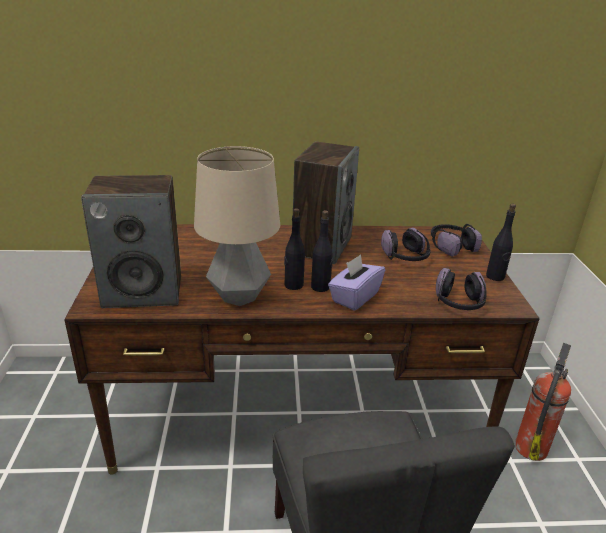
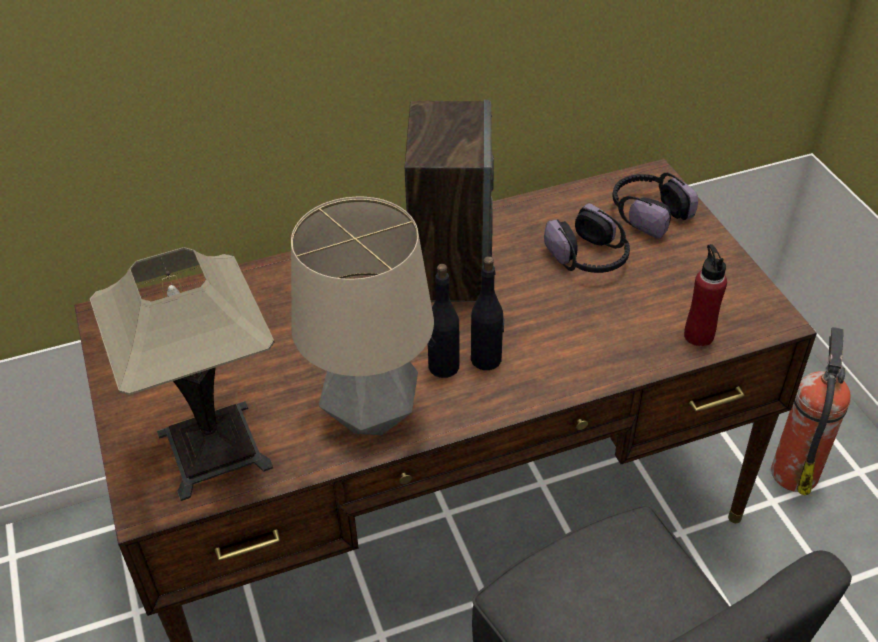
camera: 15 degrees left, 15 degrees up
speaker [81,175,181,308] -> table lamp [90,247,274,501]
purple tissue box [328,254,385,311] -> none
headphones [436,268,487,310] -> red bottle [684,244,727,346]
black bottle [486,204,516,281] -> none

